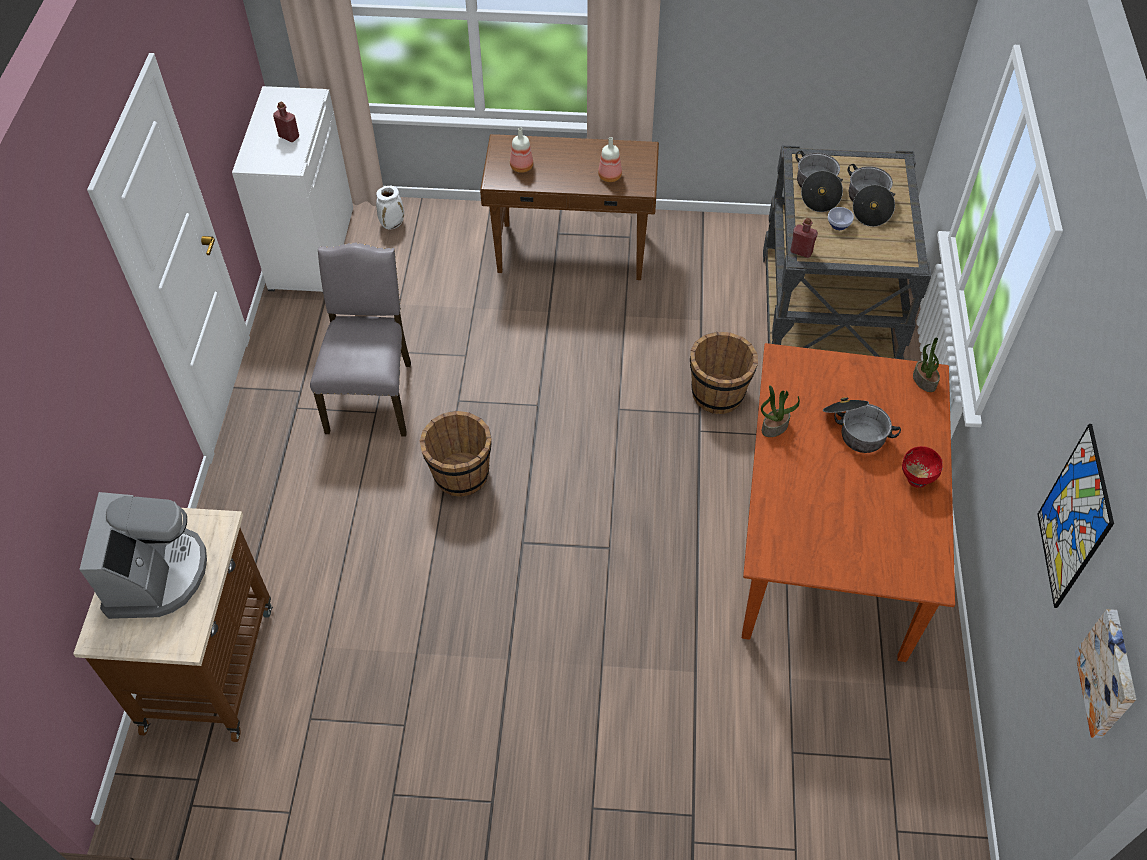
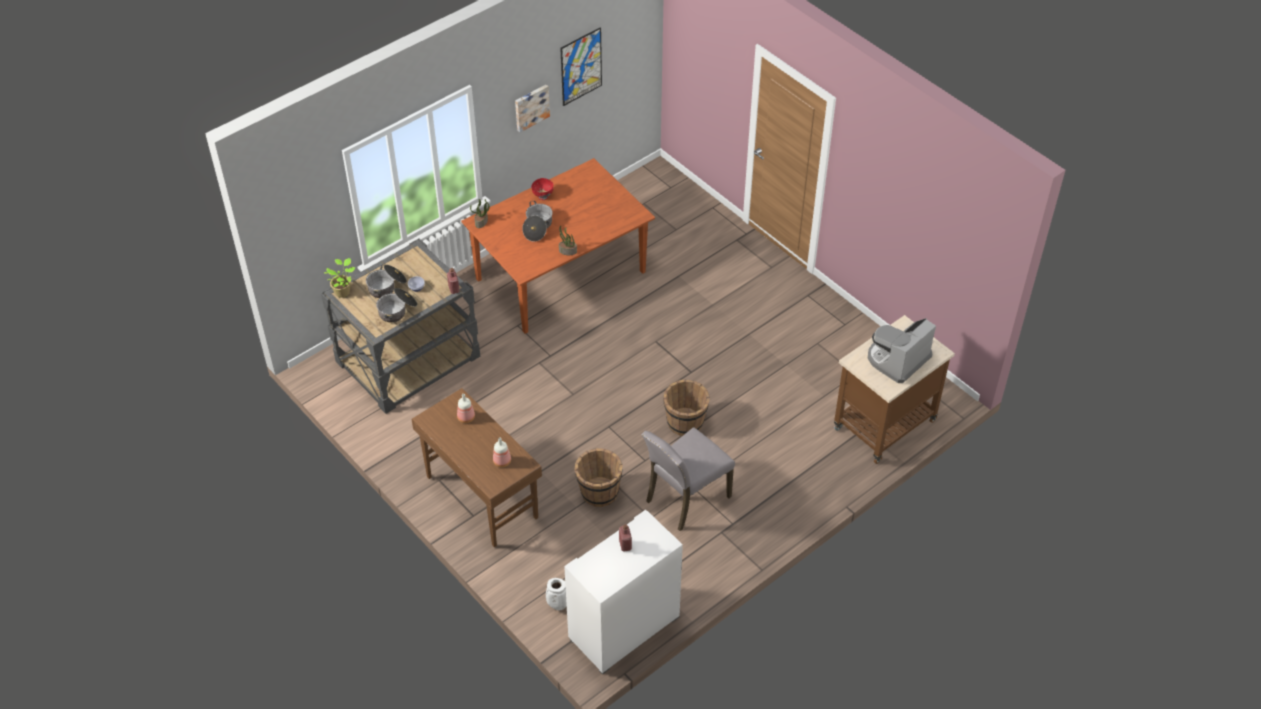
camera: 135 degrees left, 5 degrees down
brown bucket [690,332,758,414] -> brown bucket moved to [574,448,623,507]
picture [1075,609,1136,738] -> picture moved to [515,85,550,132]
none -> potted plant [324,258,355,298]

